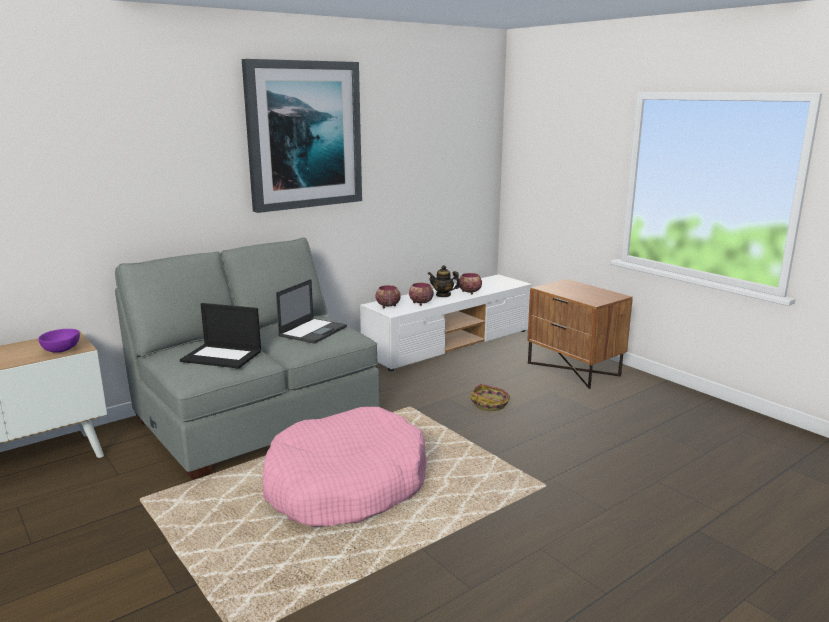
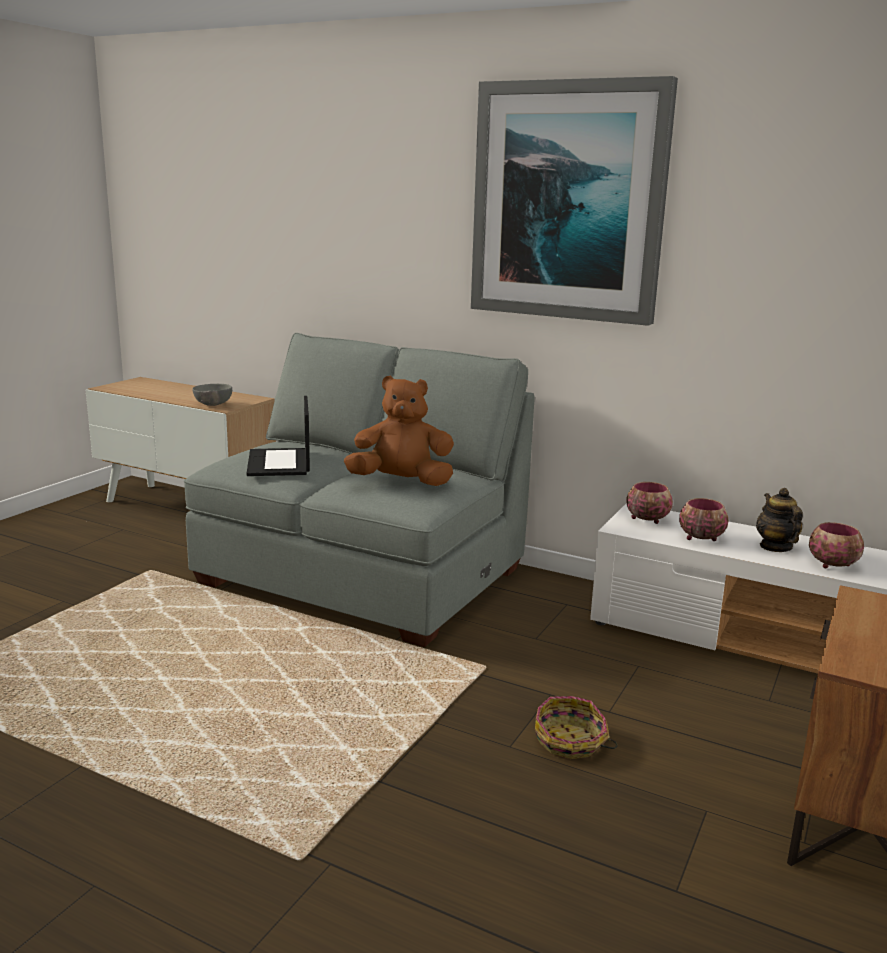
camera: 65 degrees right, 0 degrees up
purple bowl [38,329,80,353] -> grey bowl [192,384,232,406]
pink dog bed [262,407,427,527] -> none
laptop [276,279,347,344] -> brown plush toy [344,376,454,486]

